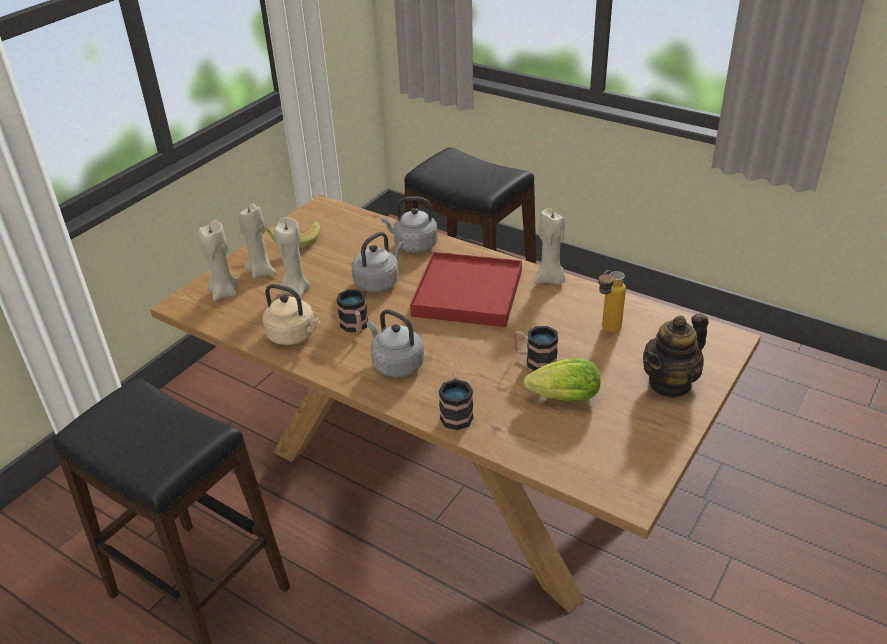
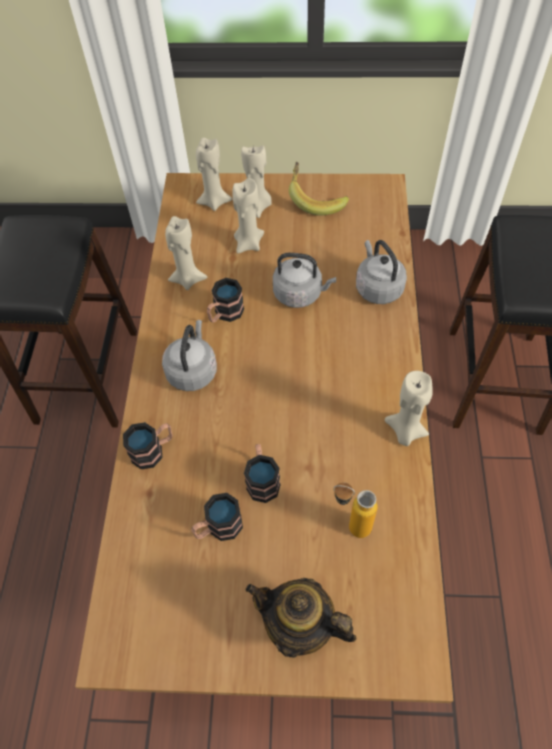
camera: 60 degrees right, 20 degrees up
beige kettle [262,284,321,345] -> beige candle [165,216,207,290]
red tray [410,252,522,327] -> none
lettuce [523,358,601,401] -> mug [191,493,243,541]

